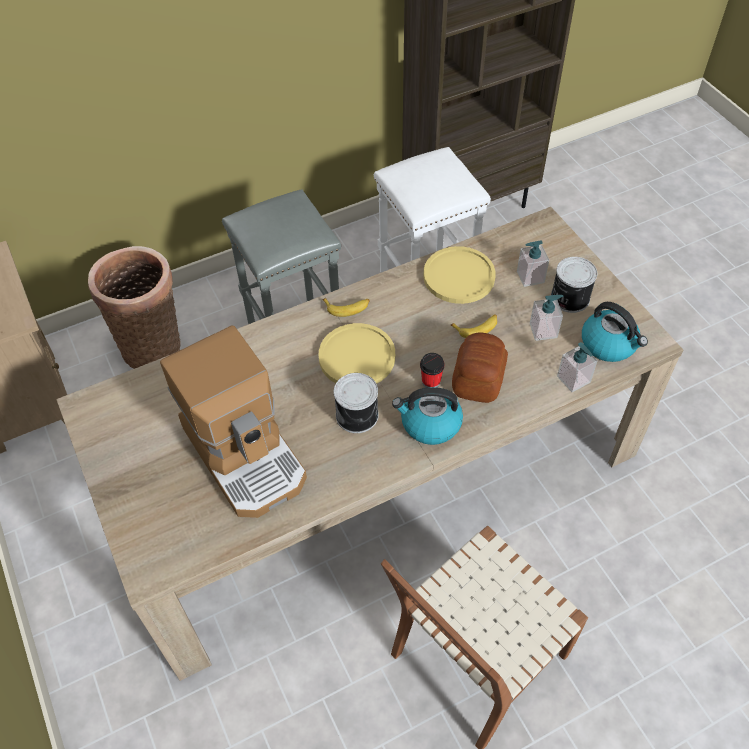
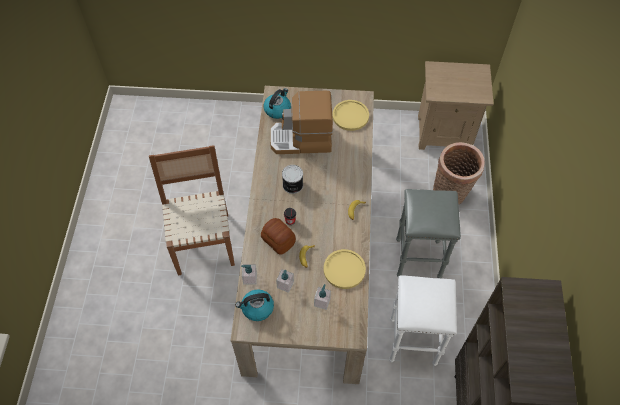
camera: 120 degrees right, 5 degrees up
yellow plate [318,323,395,384] -> yellow plate moved to [332,100,369,131]
kettle [392,387,463,445] -> kettle moved to [263,88,291,119]
can [551,257,597,313] -> none

